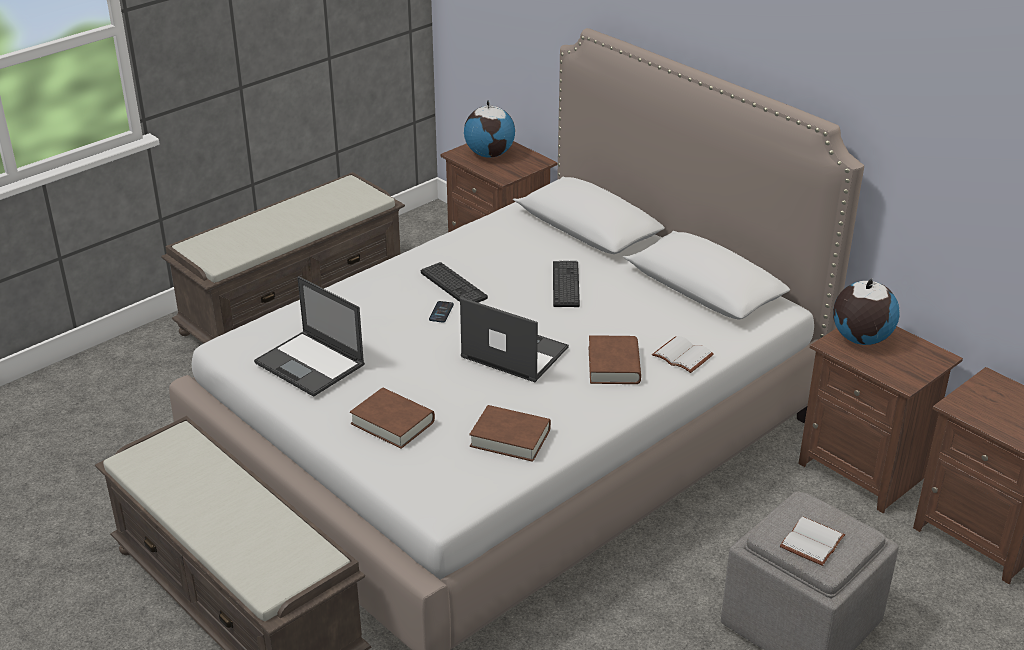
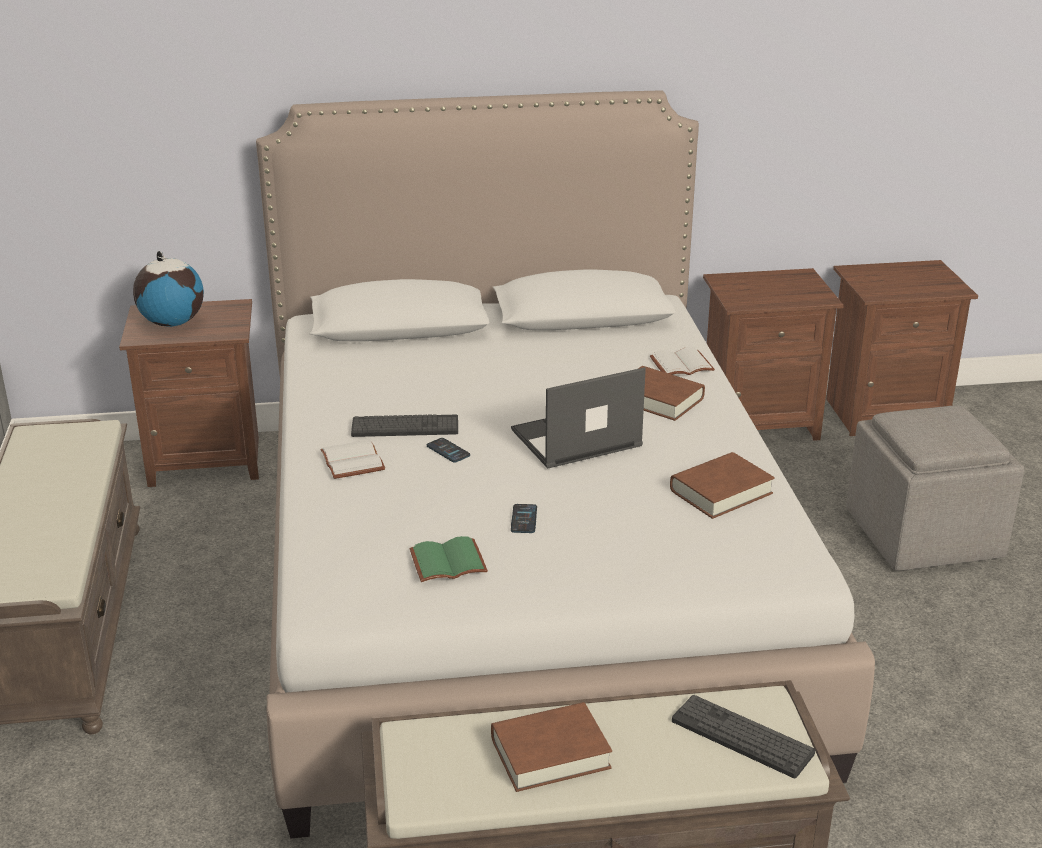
camera: 55 degrees left, 5 degrees down
laptop [254,276,365,397] -> green book [409,536,488,582]
brown book [350,388,435,449] -> brown book moved to [491,702,612,792]
keyboard [553,261,580,307] -> keyboard moved to [672,695,815,778]
white book [780,517,845,566] -> white book moved to [320,439,386,479]
globe [833,279,900,345] -> none
none -> phone [511,504,537,533]

